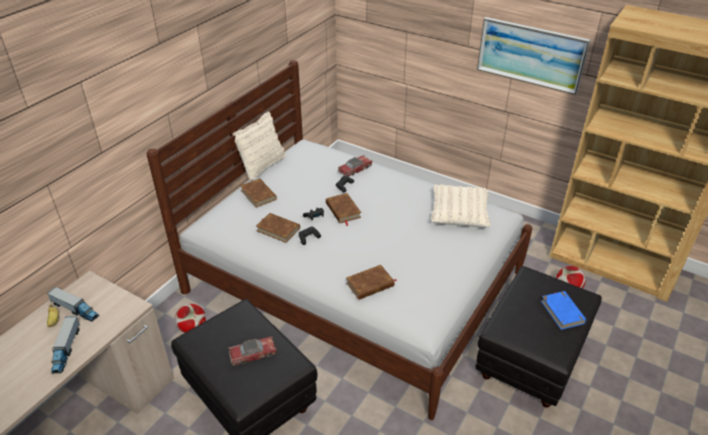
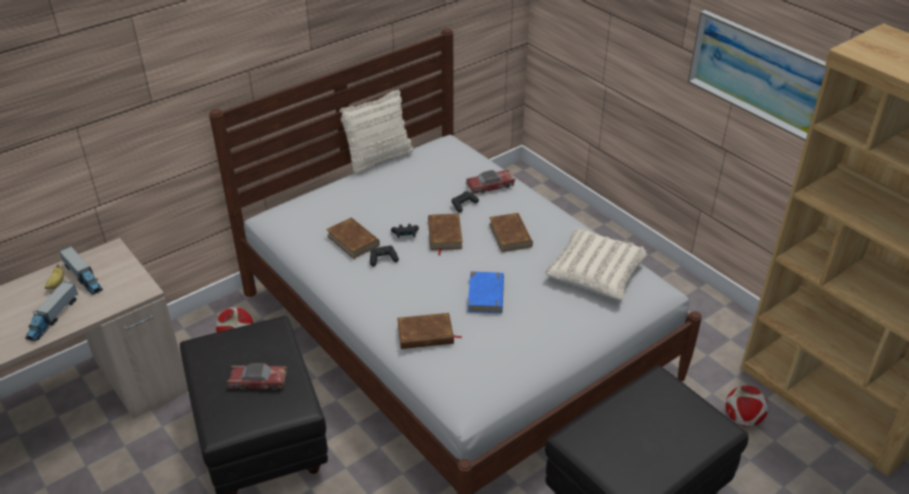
camera: 20 degrees right, 0 degrees up
brown book [240,178,277,208] -> brown book moved to [489,213,533,252]
blue book [541,291,586,330] -> blue book moved to [468,271,504,313]

